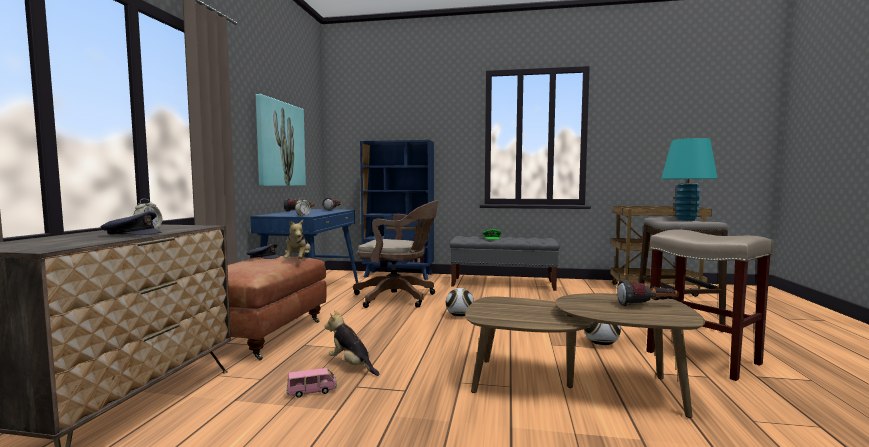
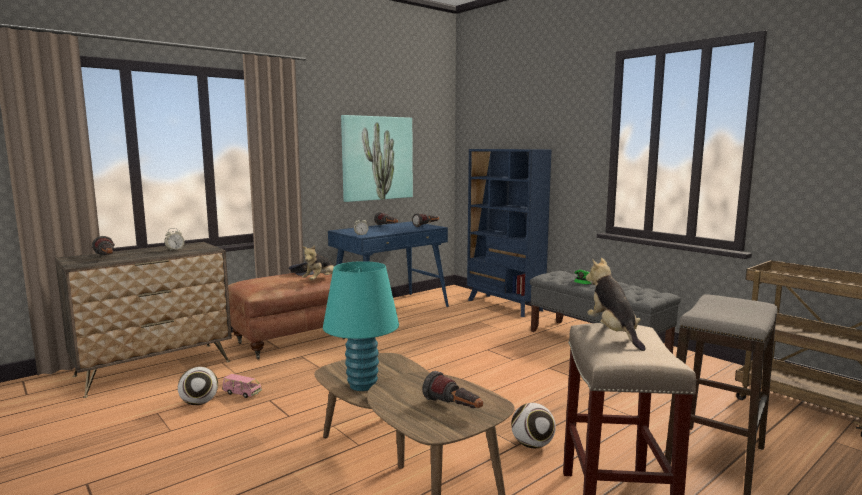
camera: 40 degrees right, 5 degrees up
grey cap [101,211,162,235] -> none
plush toy [324,310,380,376] -> plush toy moved to [586,258,646,351]
brown office chair [353,200,438,308] -> none
football [446,288,474,317] -> football moved to [178,367,218,405]
turquoise table lamp [661,138,718,221] -> turquoise table lamp moved to [323,261,399,391]
none -> flashlight [92,236,115,256]

